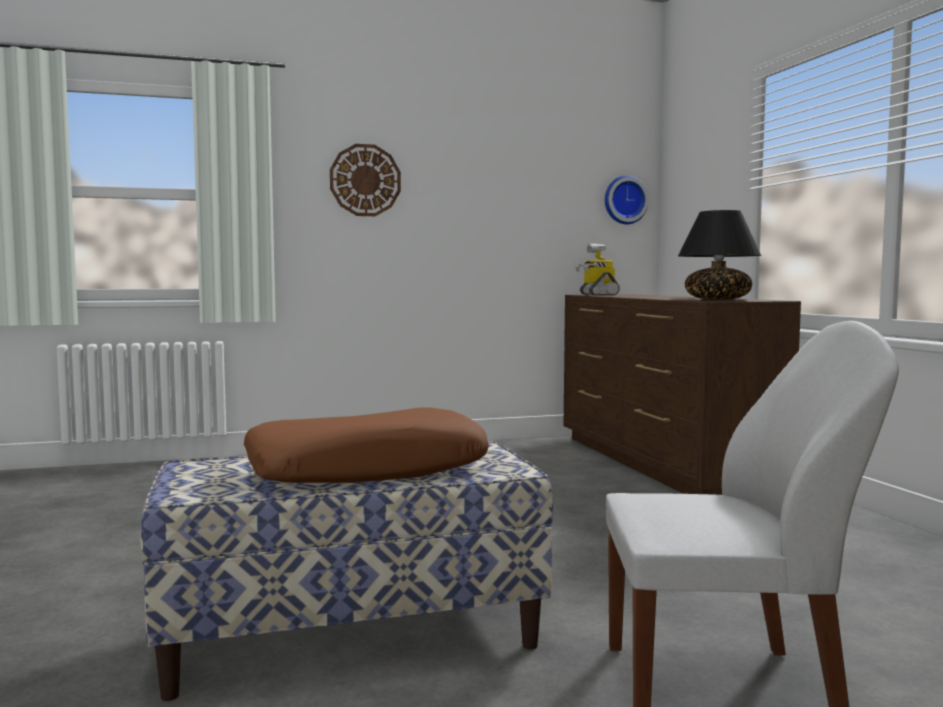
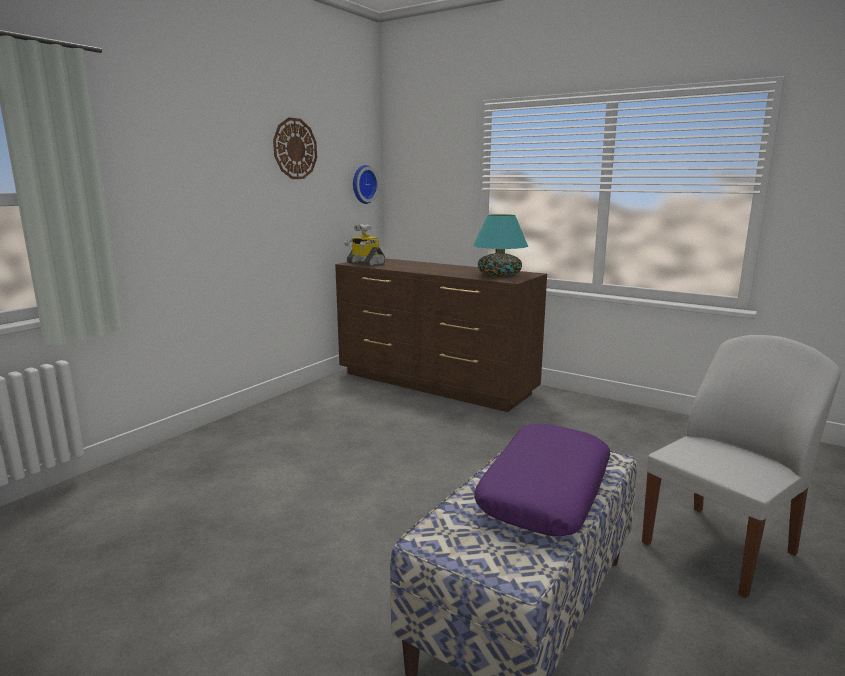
camera: 40 degrees left, 10 degrees up
brown pillow [244,408,489,483] -> purple pillow [474,424,610,537]
wall clock [330,144,401,216] -> wall clock moved to [273,117,317,179]
black table lamp [678,210,762,300] -> turquoise table lamp [473,214,528,277]

